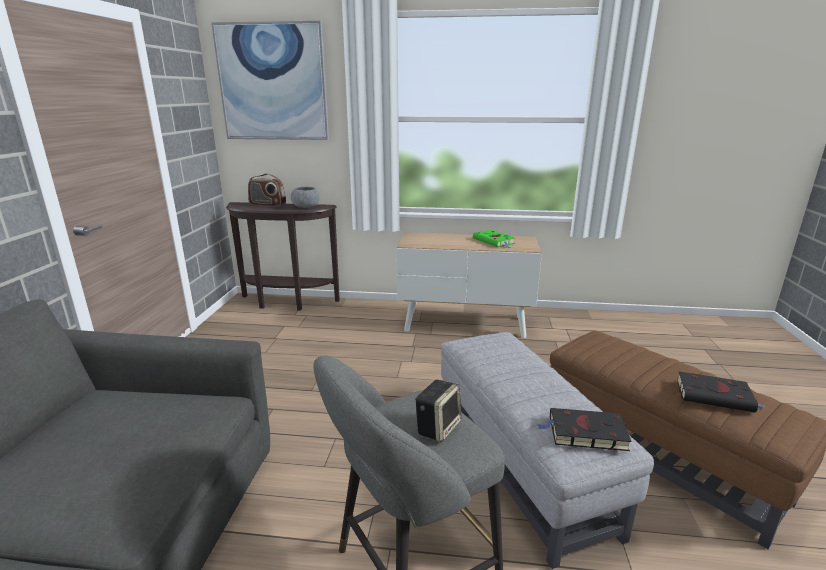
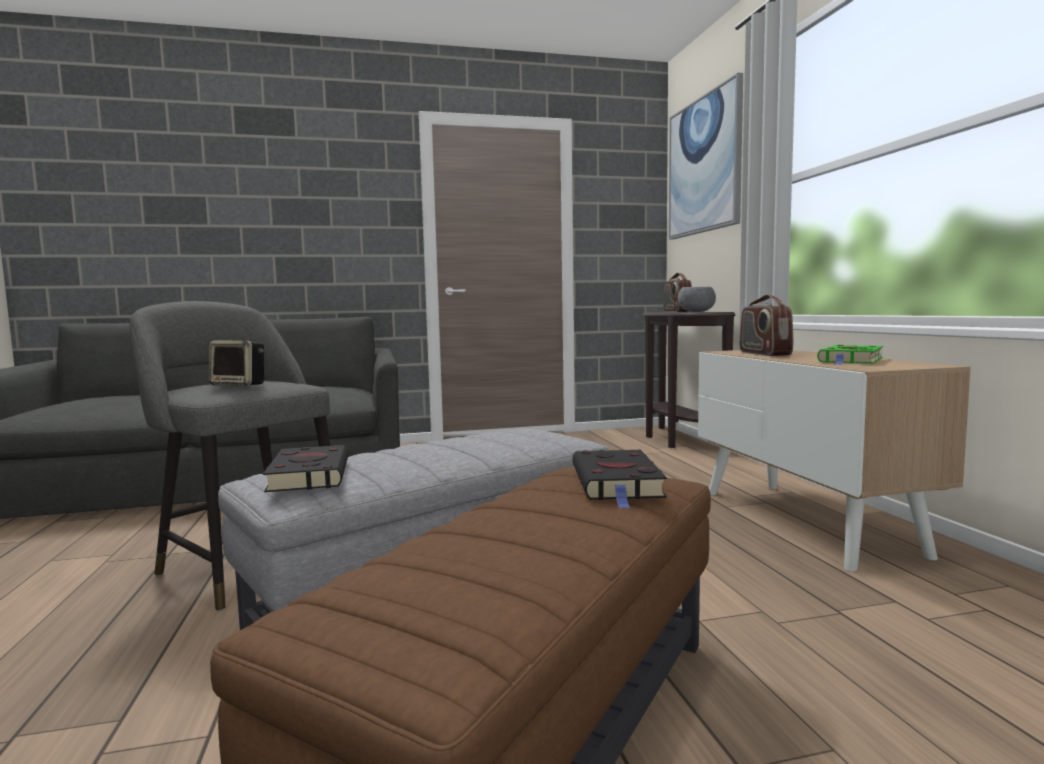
camera: 70 degrees right, 15 degrees down
black book [677,371,766,412] -> black book moved to [572,450,667,508]
none -> radio [739,294,793,356]

